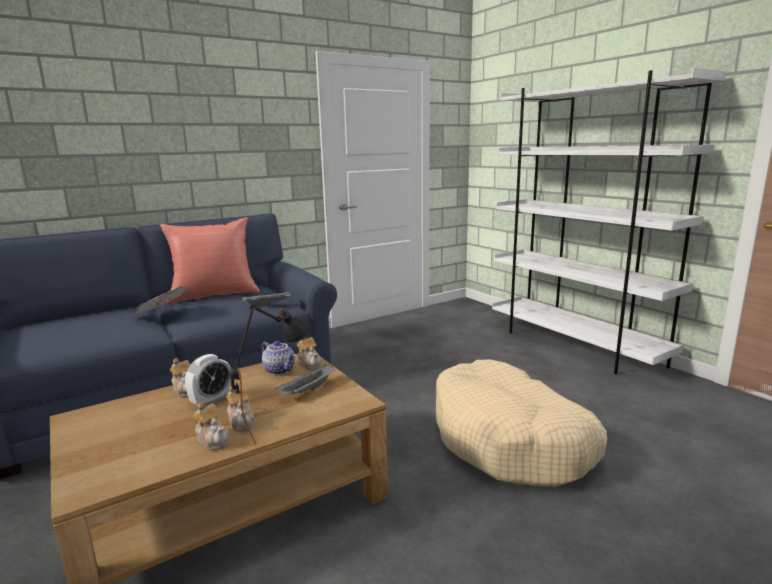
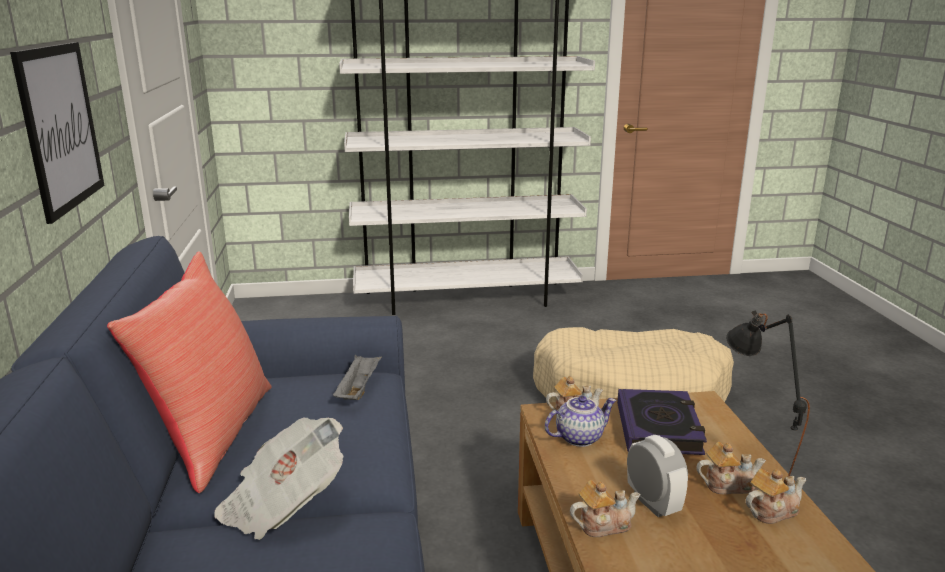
camera: 65 degrees left, 5 degrees up
grey tray [275,364,336,395] -> book [617,389,707,455]
none -> picture [10,42,105,224]

